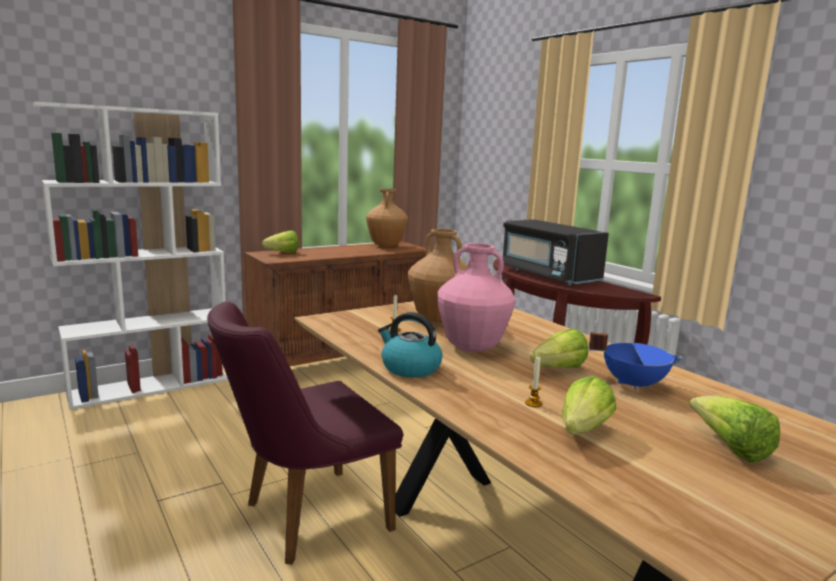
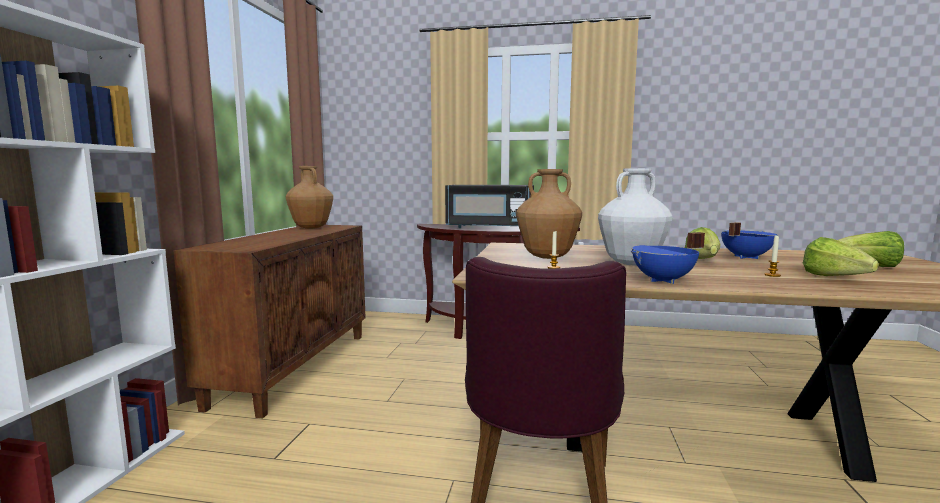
camera: 45 degrees left, 5 degrees down
lettuce [262,231,299,253] -> none
kettle [378,312,442,377] -> blue cooking pot [631,232,705,284]
pink vase [437,243,516,352] -> white vase [598,168,672,265]

